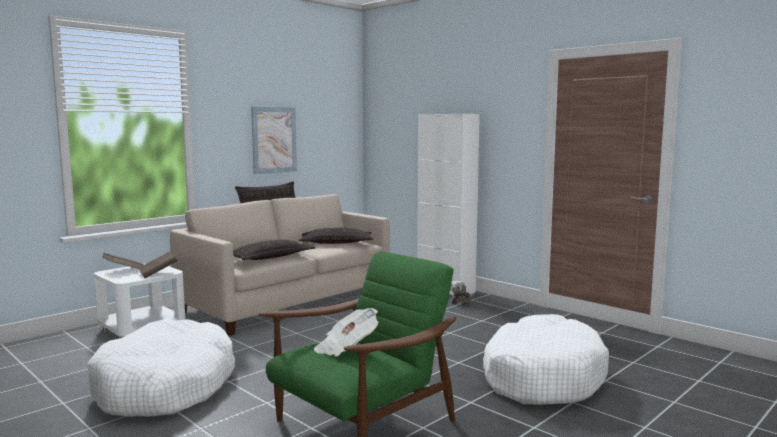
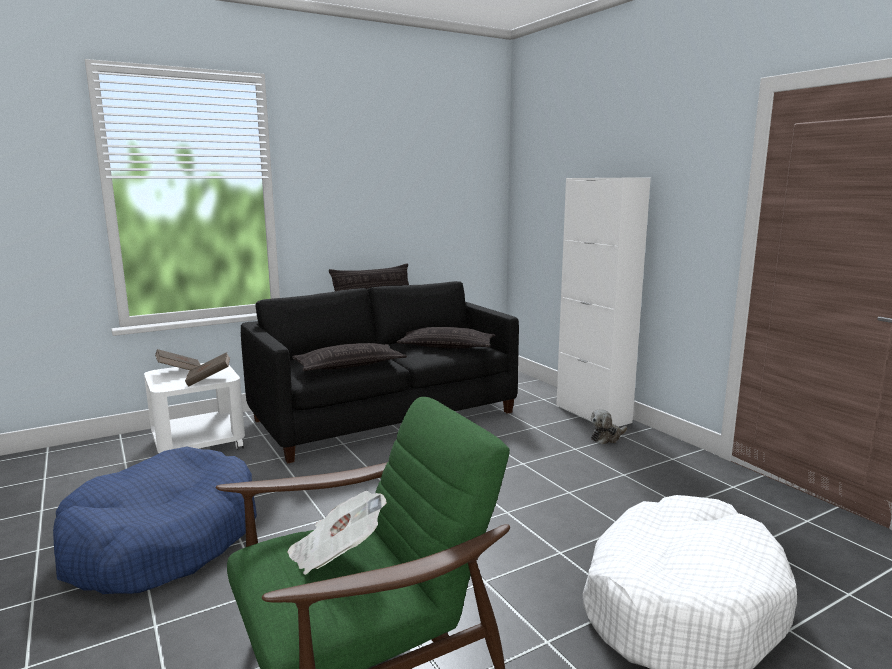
camera: 15 degrees right, 5 degrees up
white dog bed [87,319,235,417] -> blue dog bed [53,447,257,594]
beige sofa [170,194,390,336] -> black sofa [241,281,519,463]
picture [251,107,297,174] -> none

